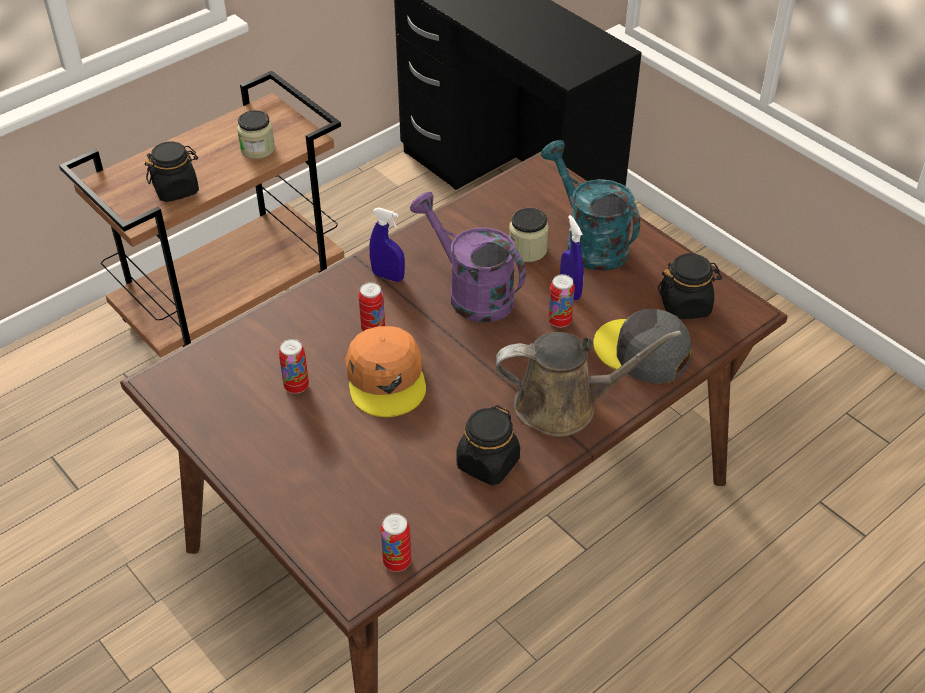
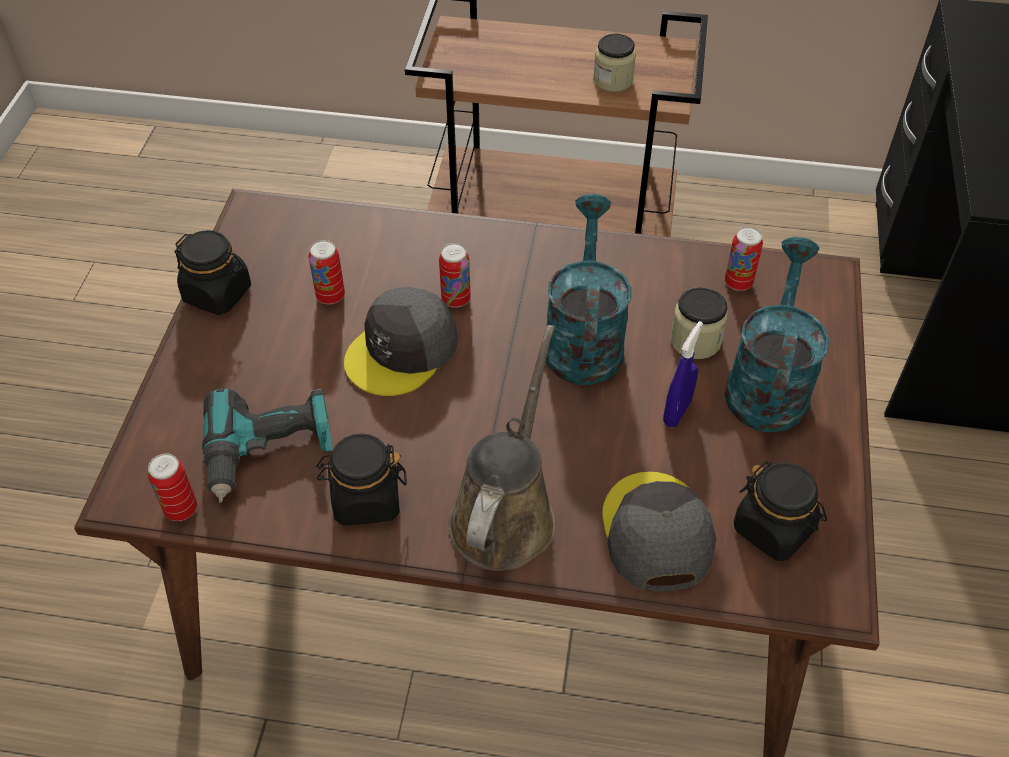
camera: 50 degrees right, 5 degrees up
black jar [145,142,199,202] -> black jar moved to [175,230,251,315]
orange cap [345,326,426,417] -> grey cap [344,287,457,396]
blue spray bottle [369,208,405,282] -> none
purple watering can [410,192,526,322] -> turquoise watering can [546,194,631,385]
brown watering can [496,331,682,437] -> brown watering can turned 120 degrees counterclockwise [448,325,556,571]
can [548,274,575,328] -> can moved to [725,227,763,291]
none -> power drill [202,388,333,502]

